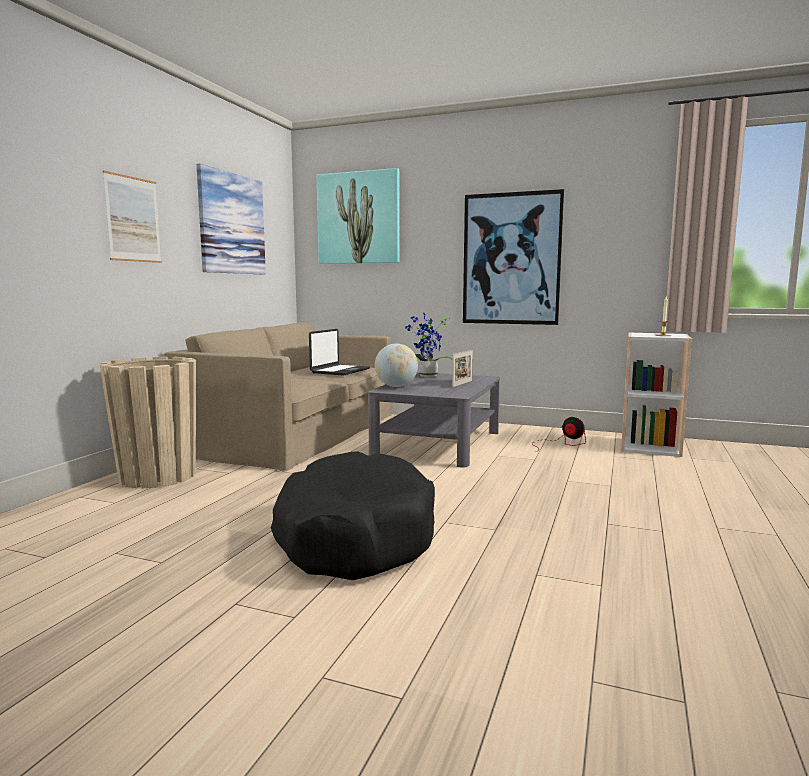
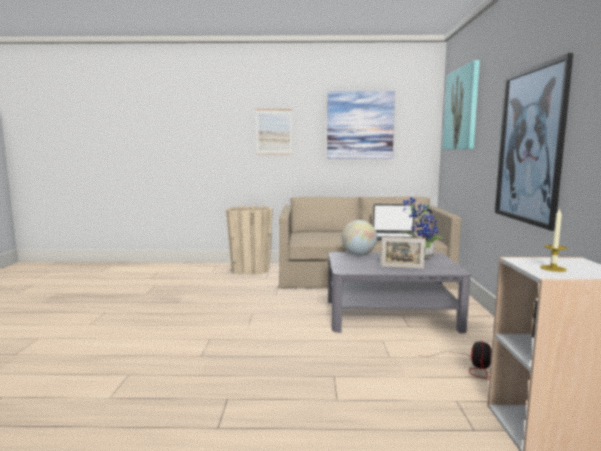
camera: 70 degrees right, 0 degrees up
black dog bed [271,451,435,580] -> none

